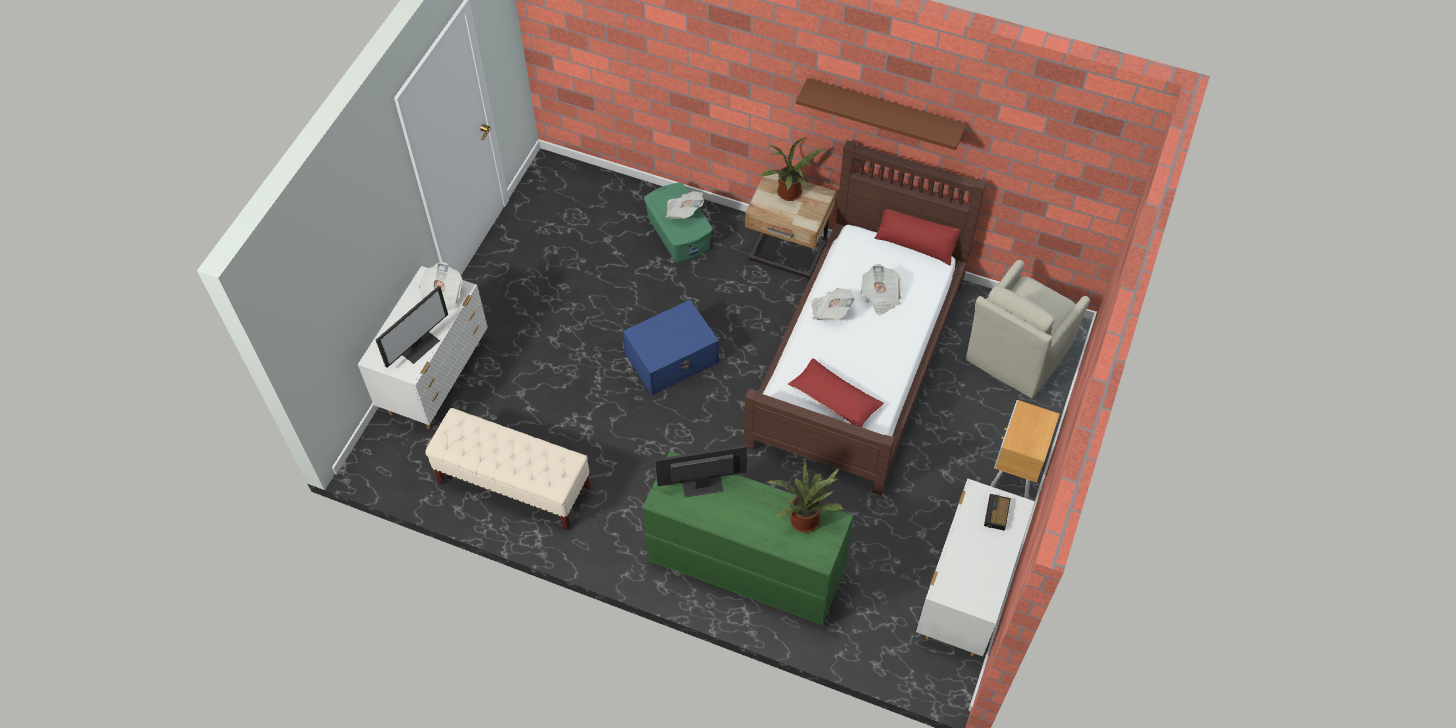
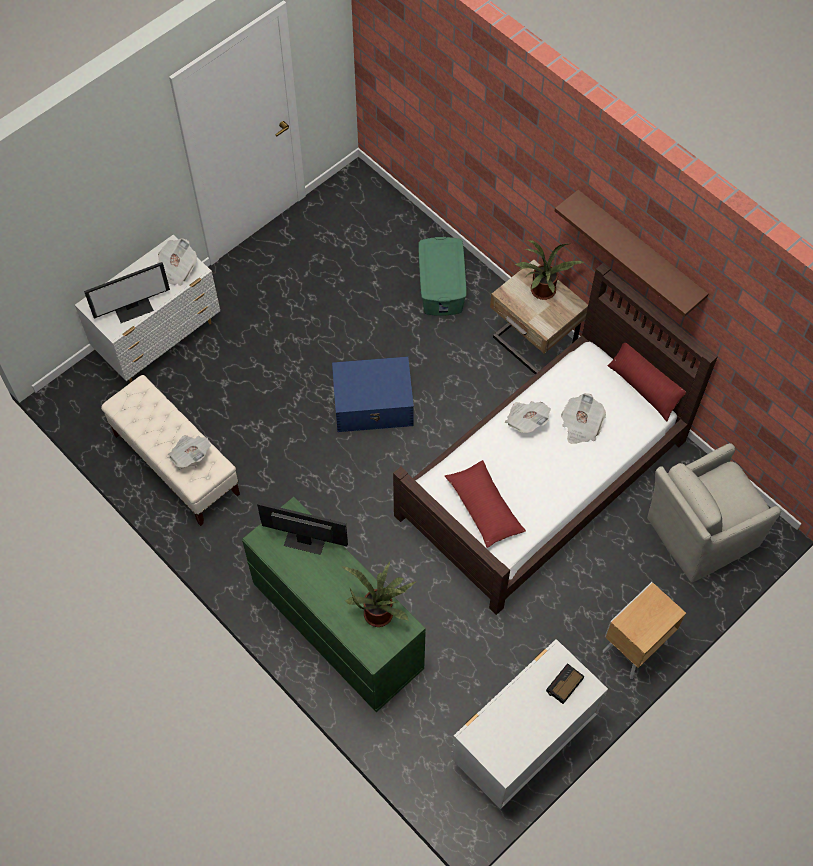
camera: 25 degrees right, 5 degrees up
newspaper [665,191,704,219] -> newspaper moved to [168,435,211,467]

